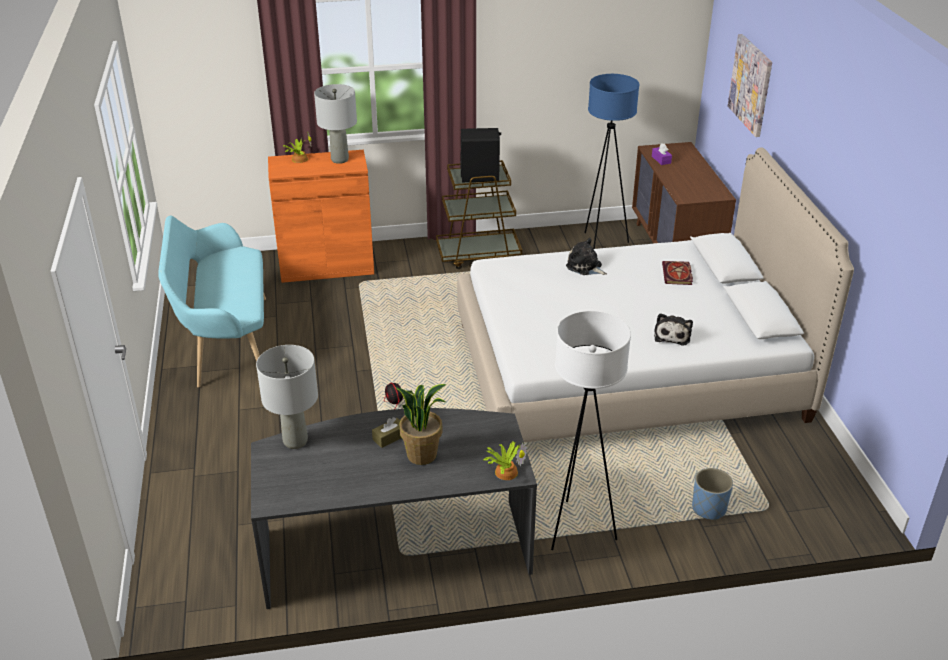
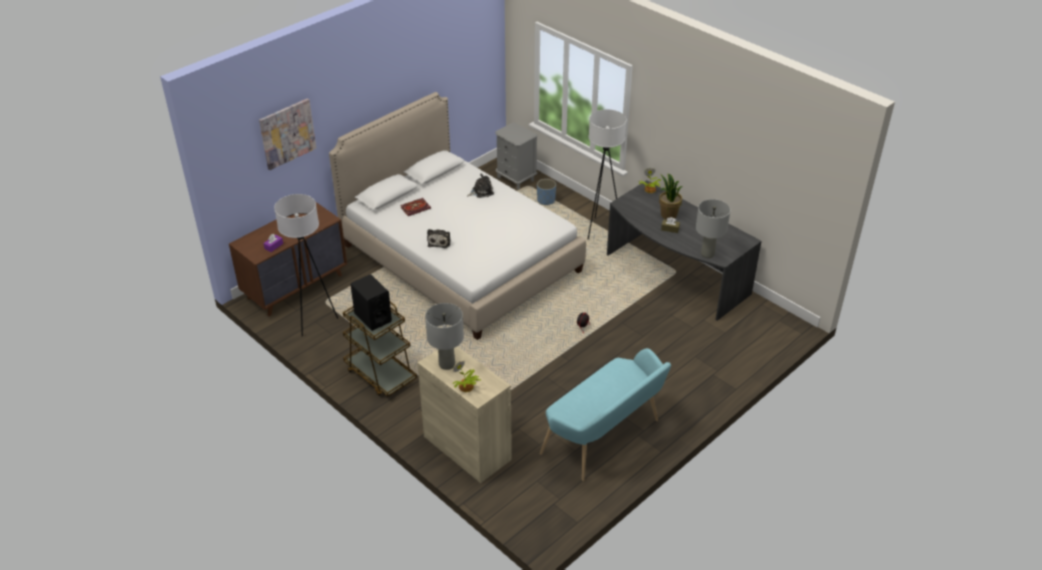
camera: 125 degrees left, 5 degrees up
orange cabinet [268,150,374,283] -> beige cabinet [418,346,512,483]
blue floor lamp [584,74,639,249] -> white floor lamp [274,194,338,337]
none -> grey nightstand [495,122,538,190]

